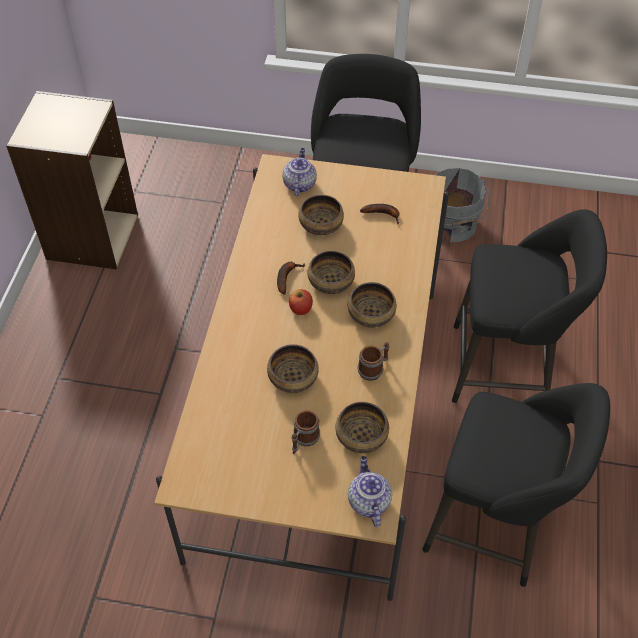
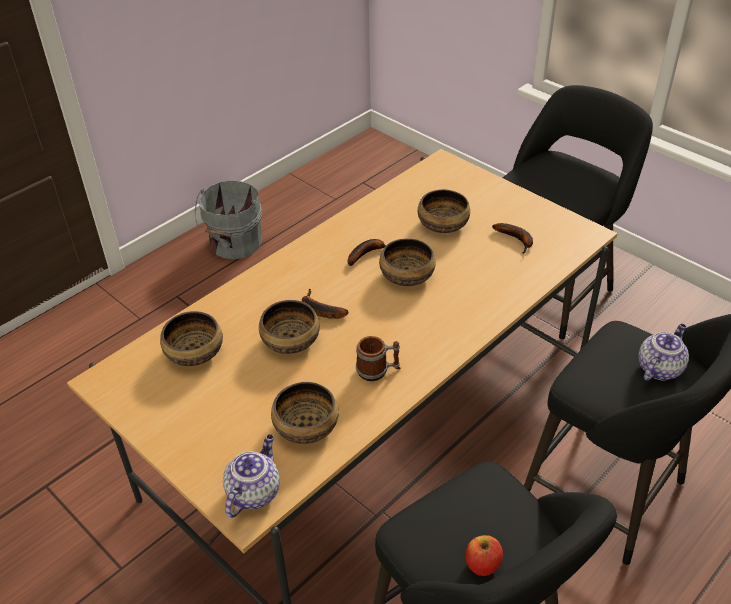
camera: 35 degrees right, 10 degrees down
beige bookcase [6,91,138,269] -> none
teapot [282,148,317,196] -> teapot moved to [638,324,689,381]
apple [289,289,313,315] -> apple moved to [466,535,503,576]
mug [292,410,320,454] -> none
bowl [348,282,396,327] -> bowl moved to [160,311,223,366]
grey bucket [436,168,490,242] -> grey bucket moved to [195,181,262,259]
none -> banana [302,289,348,319]

